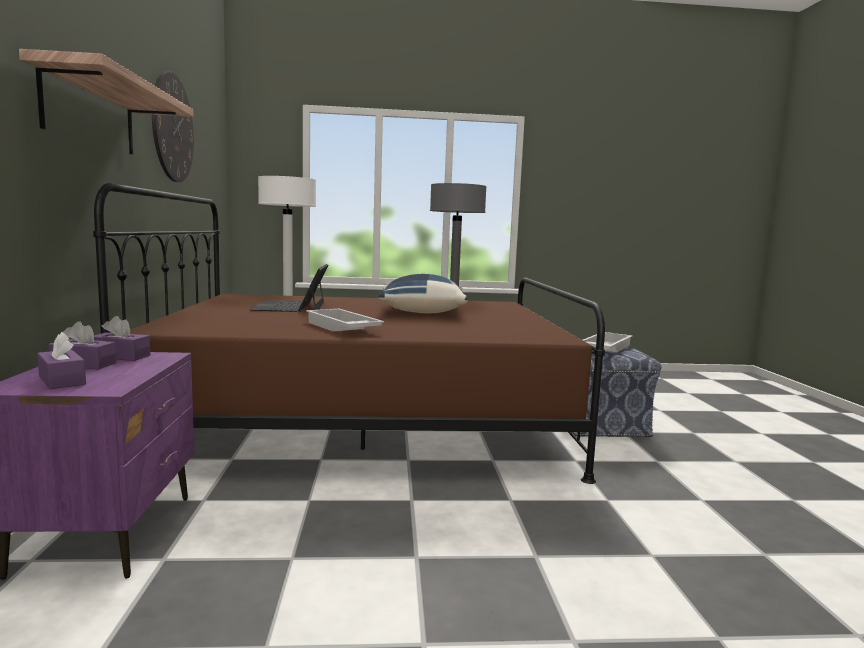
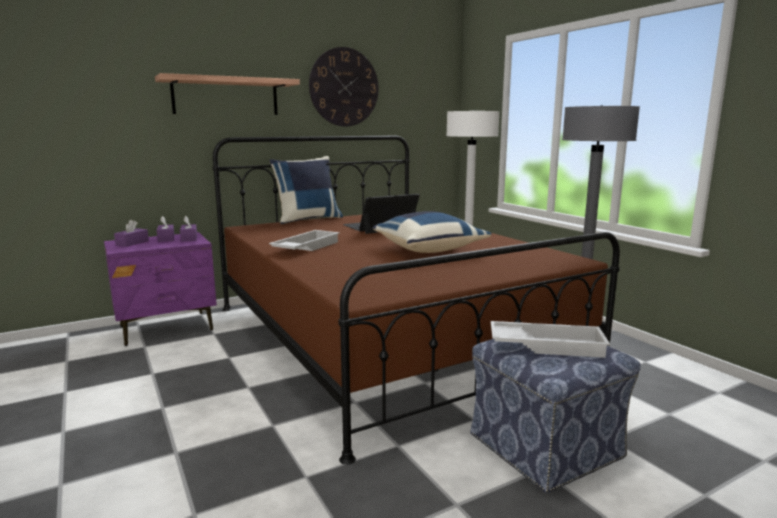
camera: 65 degrees right, 5 degrees up
none -> blue pillow [269,156,343,224]

